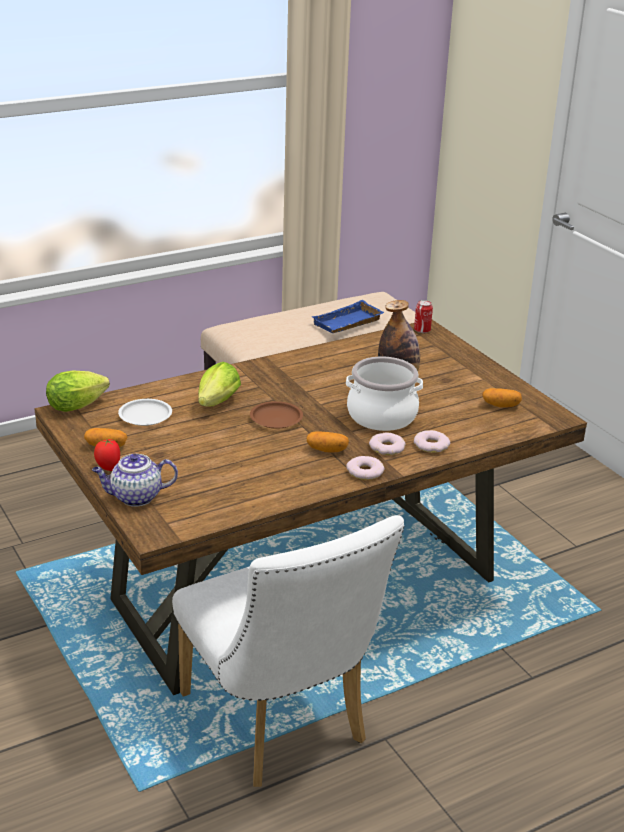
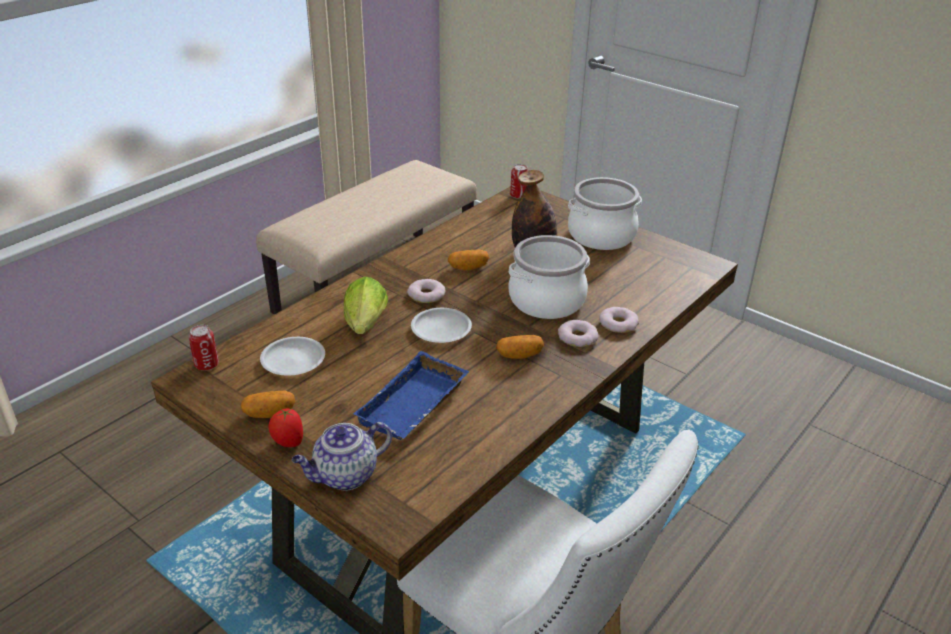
camera: 20 degrees left, 5 degrees up
lettuce [46,370,110,412] -> can [189,325,219,371]
brown plate [250,401,303,429] -> white plate [411,308,472,343]
blue tray [312,300,385,333] -> blue tray moved to [353,351,469,440]
donut [346,456,385,480] -> donut moved to [407,279,445,303]
potato [482,388,522,408] -> potato moved to [448,249,489,270]
none -> cooking pot [568,177,642,250]

